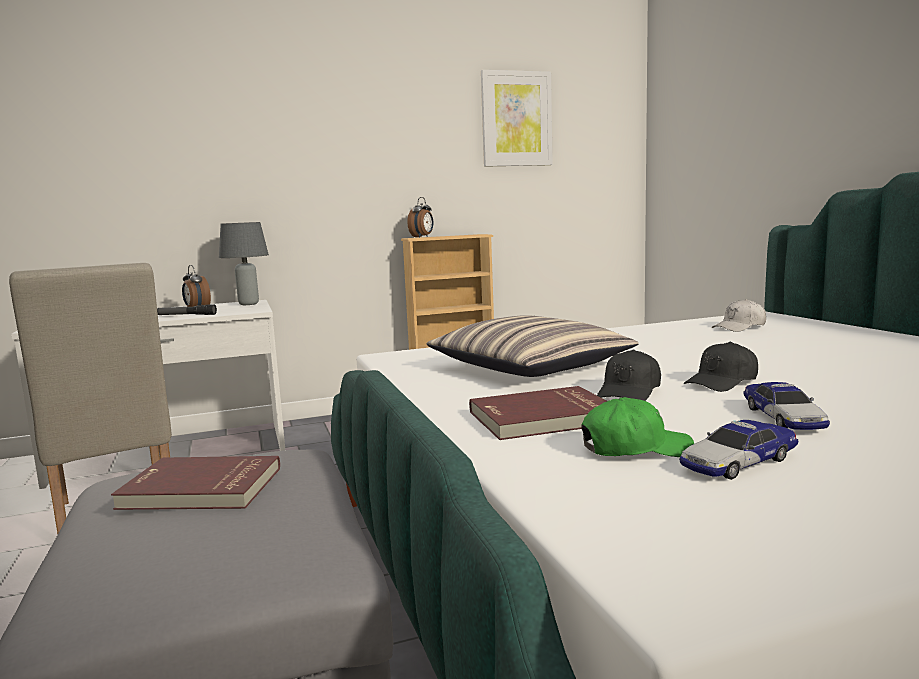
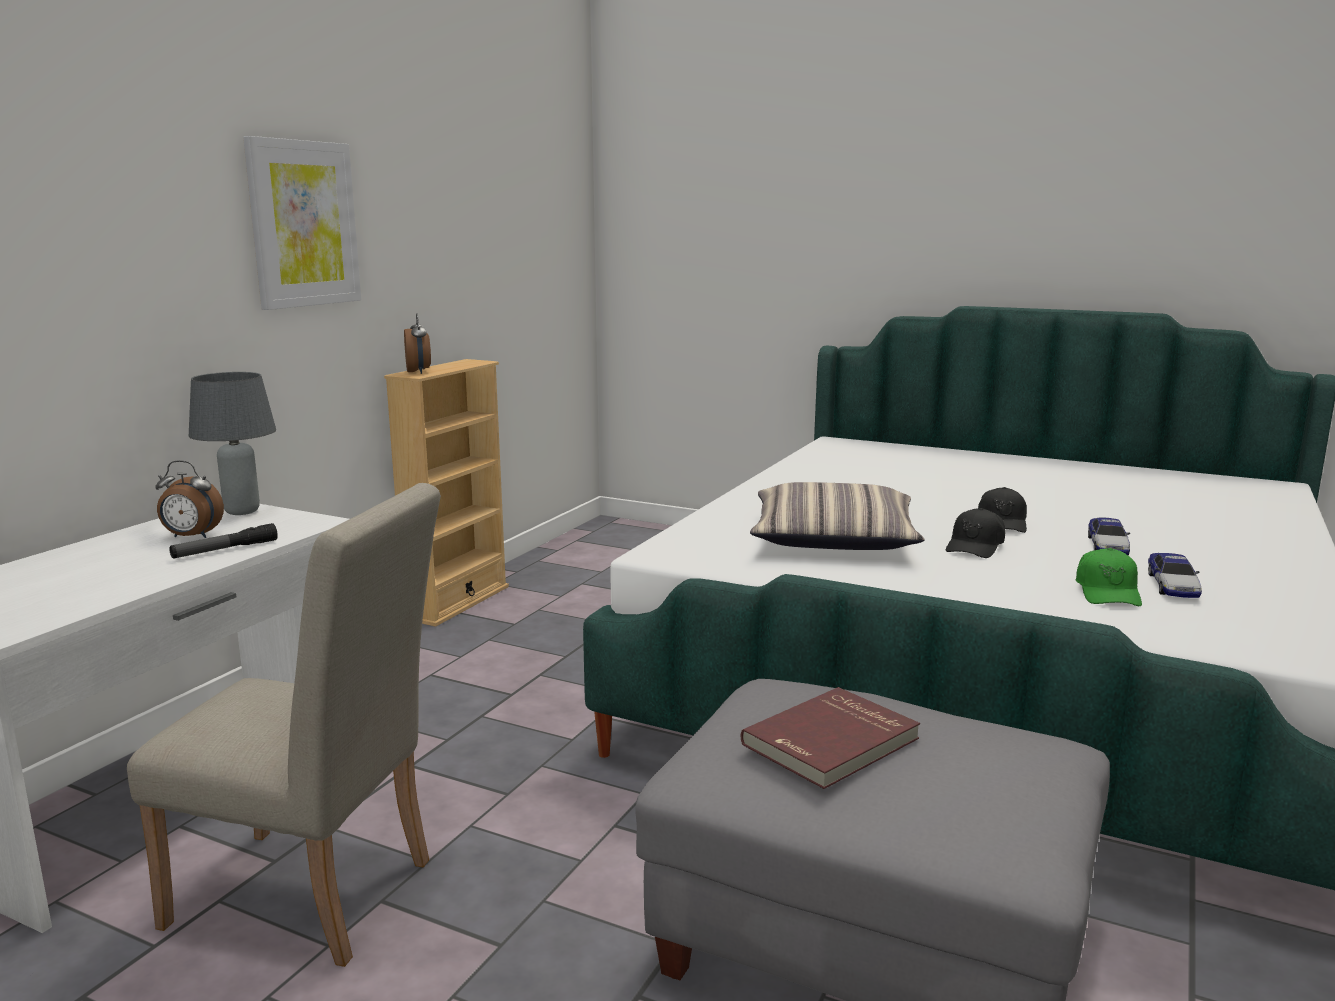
camera: 45 degrees left, 5 degrees up
red book [469,386,607,440] -> none
picture [481,70,553,167] -> picture moved to [243,136,361,310]
green cap [581,397,694,457] -> green cap turned 150 degrees clockwise [1076,548,1142,606]
black cap [597,350,661,401] -> black cap turned 45 degrees clockwise [946,508,1006,558]
white cap [712,299,766,332] -> none
toy car [743,382,830,430] -> toy car turned 60 degrees clockwise [1088,518,1130,556]

